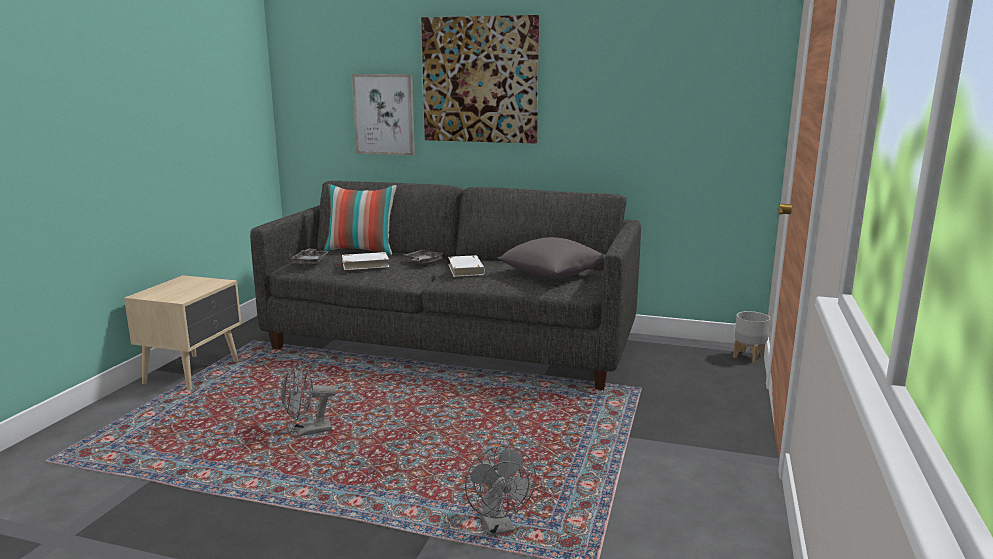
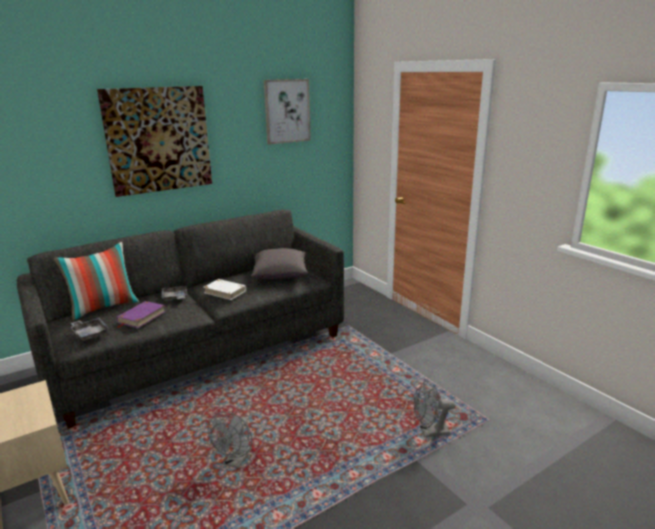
camera: 50 degrees left, 5 degrees up
white book [337,252,389,270] -> purple book [117,301,166,328]
picture [352,74,415,156] -> picture moved to [264,79,311,145]
grey fan [465,446,536,536] -> grey fan turned 150 degrees clockwise [414,380,455,437]
grey planter [733,311,770,363] -> none

